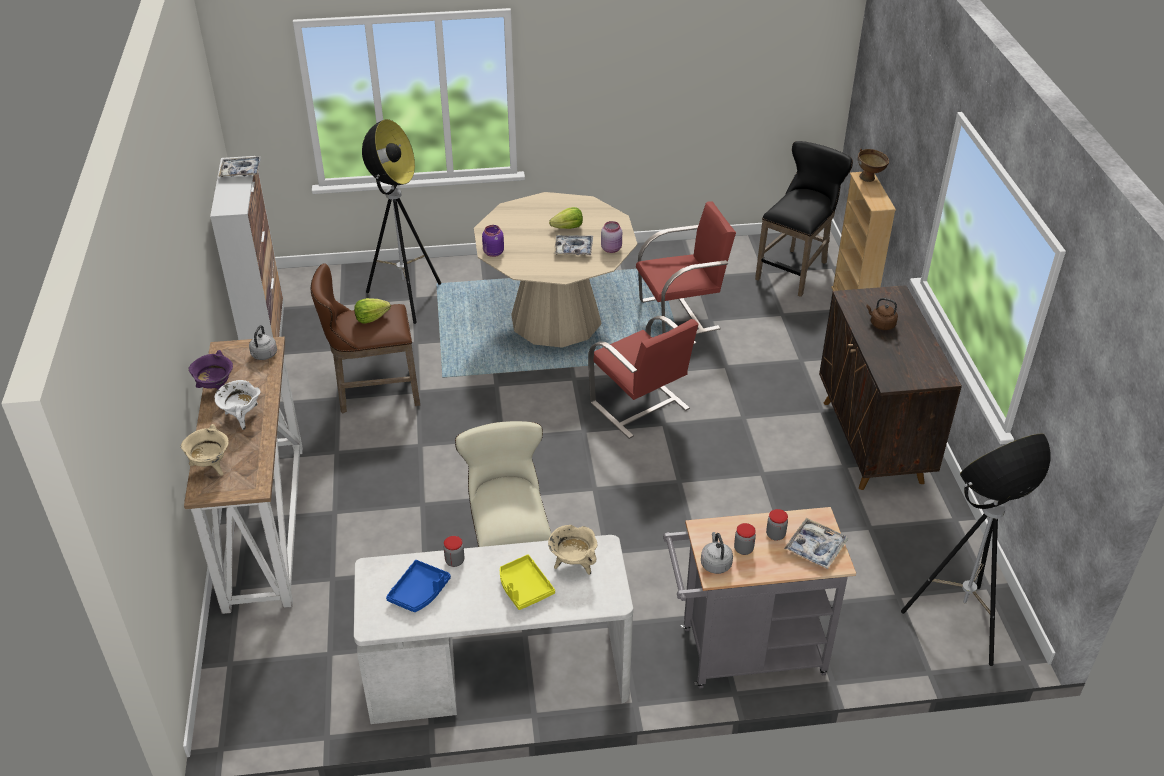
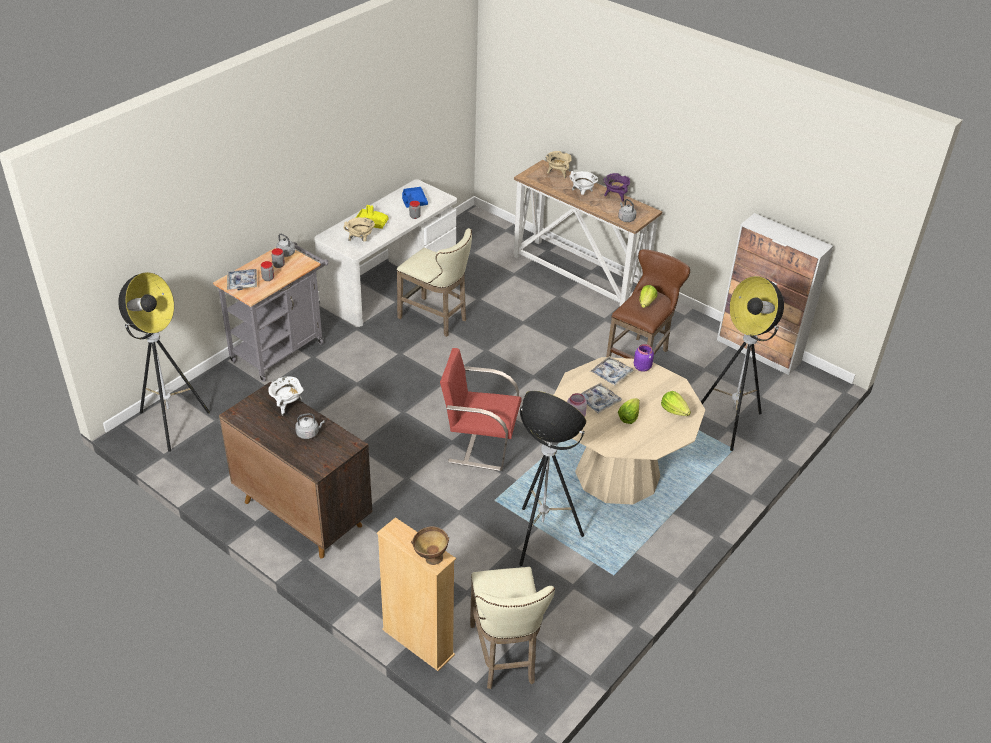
camera: 135 degrees right, 0 degrees up
tray [218,157,261,177] -> tray moved to [590,356,634,385]
red chair [636,201,736,334] -> floor lamp [519,391,586,566]
black stool [755,141,853,297] -> beige stool [470,567,555,689]
brown kettle [866,298,898,330] -> grey kettle [295,413,325,439]
none -> white cooking pot [268,377,304,415]
none -> lettuce [661,391,691,416]

